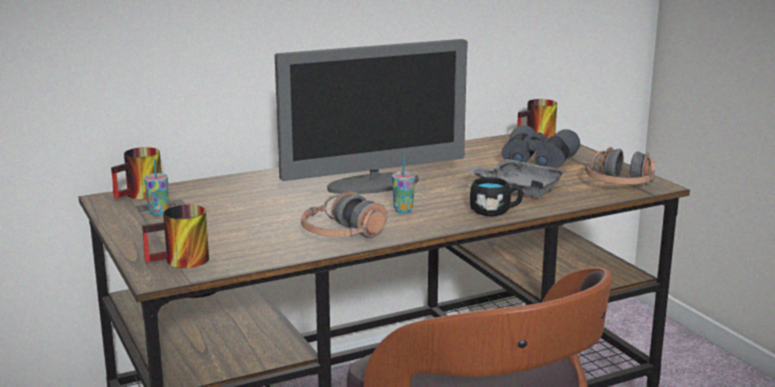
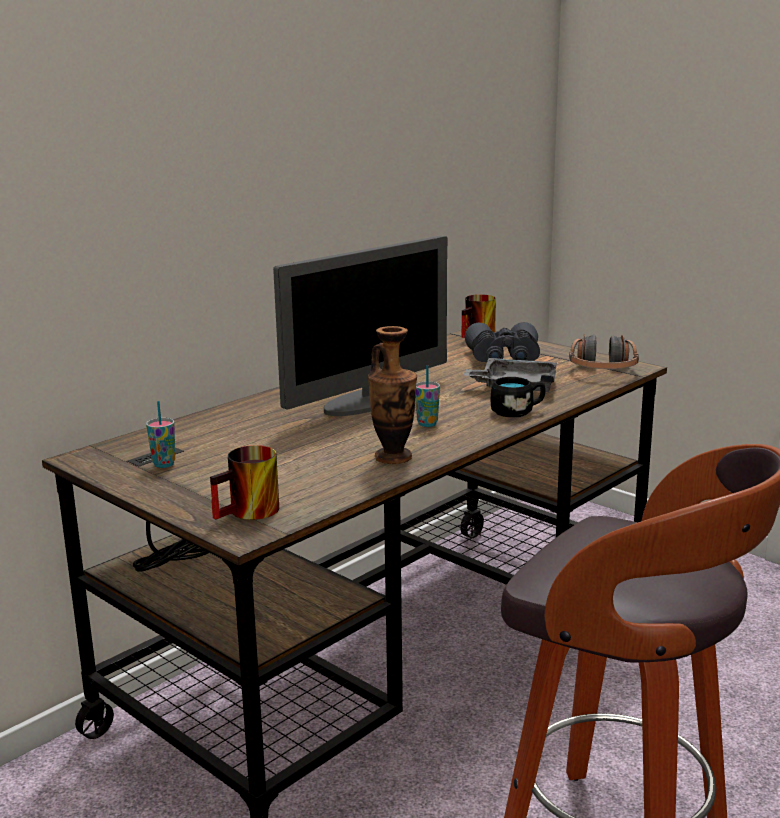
camera: 20 degrees left, 0 degrees up
mug [111,147,162,199] -> none
headphones [301,191,387,238] -> vase [368,326,417,464]

